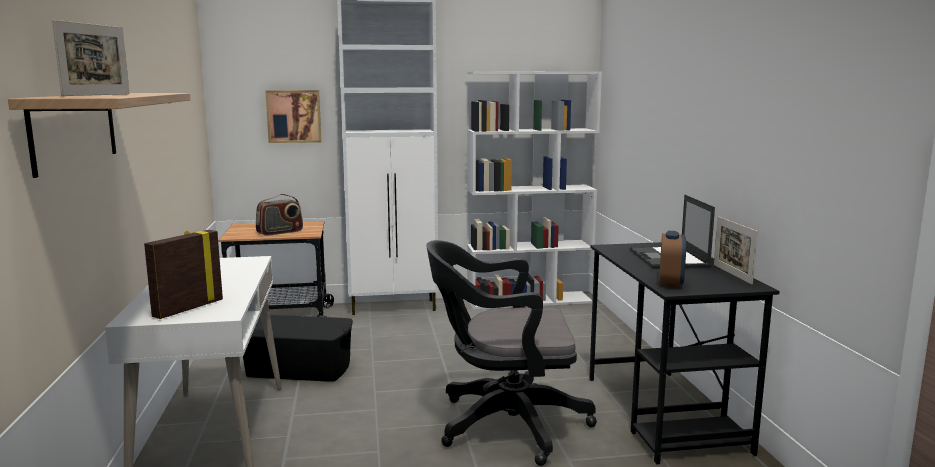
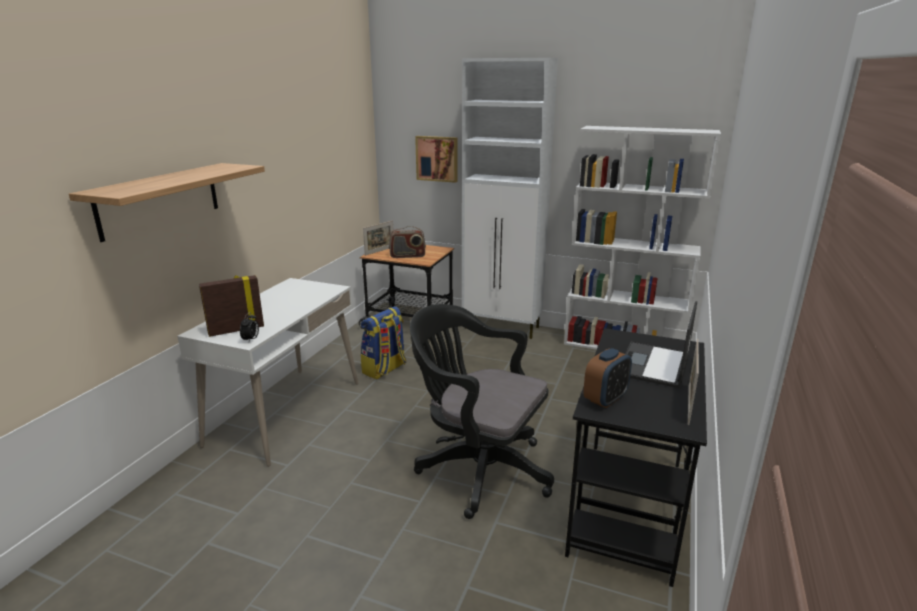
camera: 30 degrees right, 10 degrees up
picture frame [52,20,129,96] -> picture frame moved to [363,220,393,256]
black storage box [243,315,353,382] -> backpack [361,306,406,379]
none -> alarm clock [240,312,259,342]

